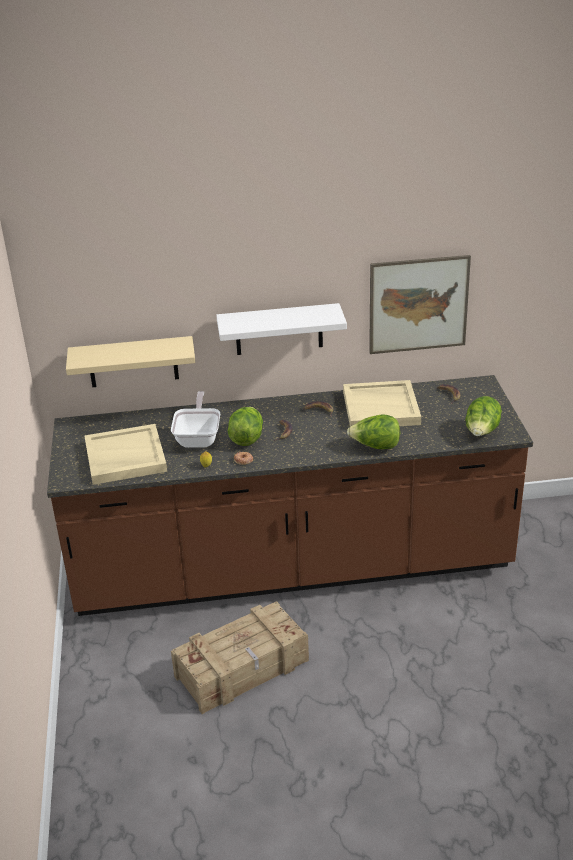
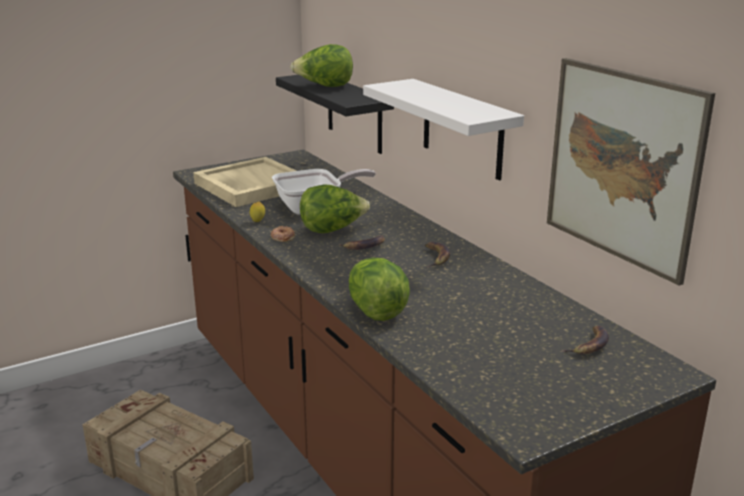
camera: 65 degrees right, 10 degrees down
beige shelf [66,336,195,387] -> black shelf [276,75,394,154]
beige tray [343,380,421,426] -> none
lettuce [465,396,502,436] -> lettuce moved to [290,44,353,87]

